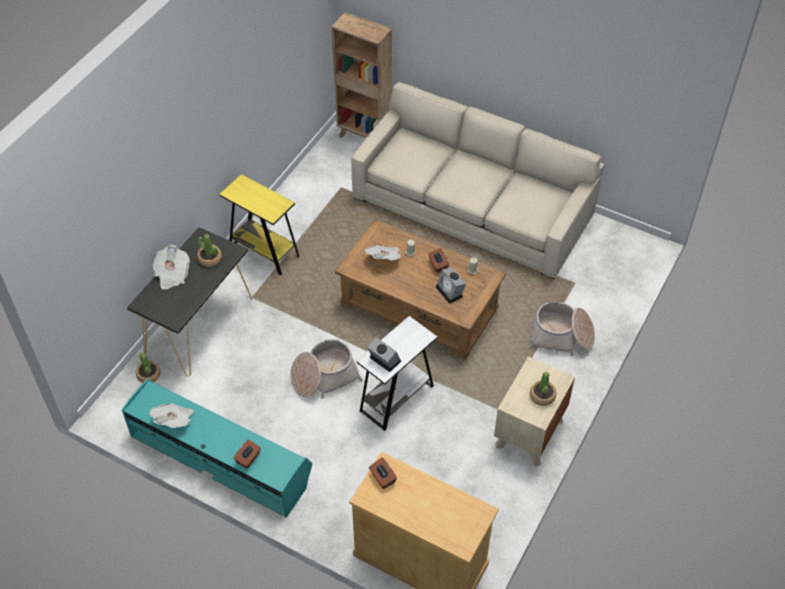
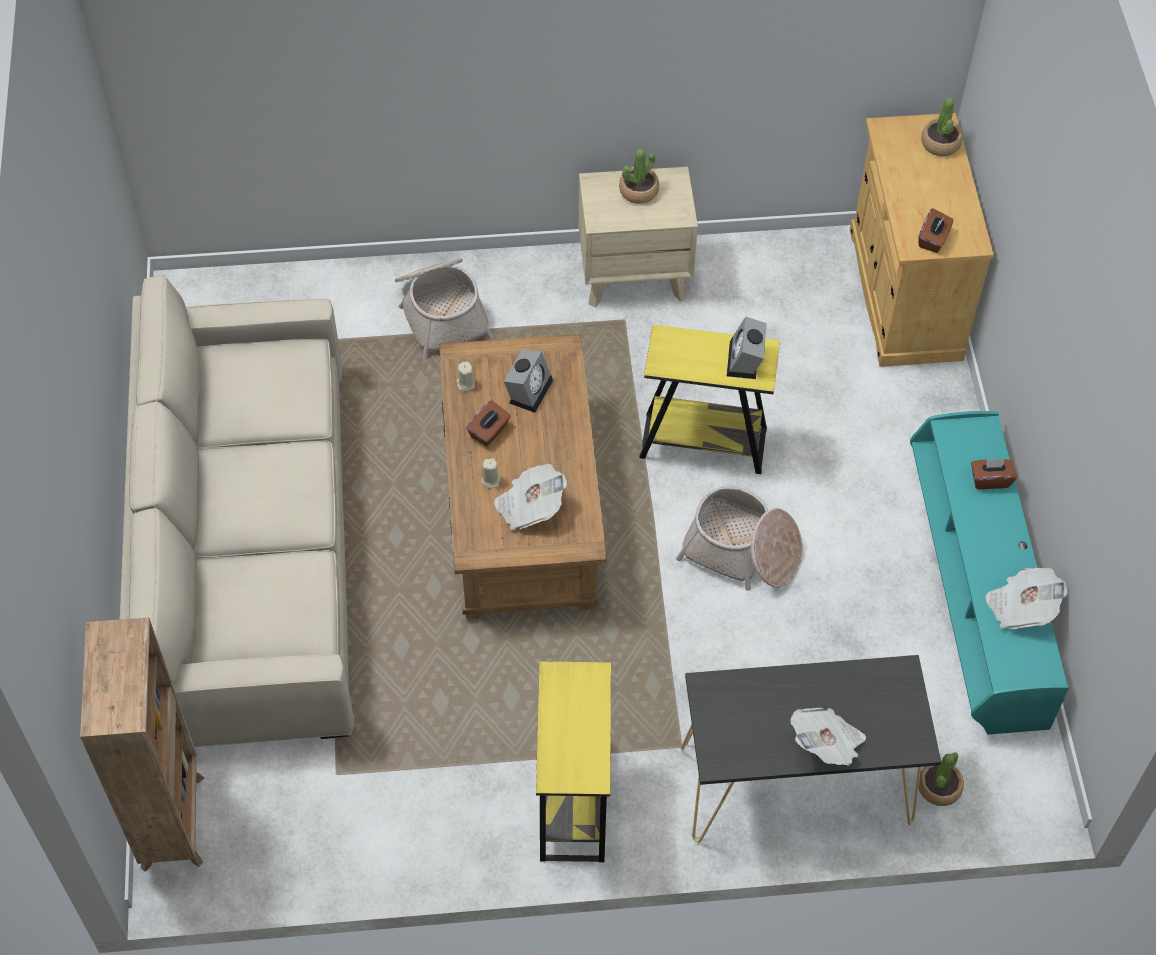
camera: 125 degrees left, 5 degrees up
potted plant [197,234,222,267] -> potted plant moved to [921,98,963,156]
white side table [356,316,437,431] -> yellow side table [639,324,780,474]

